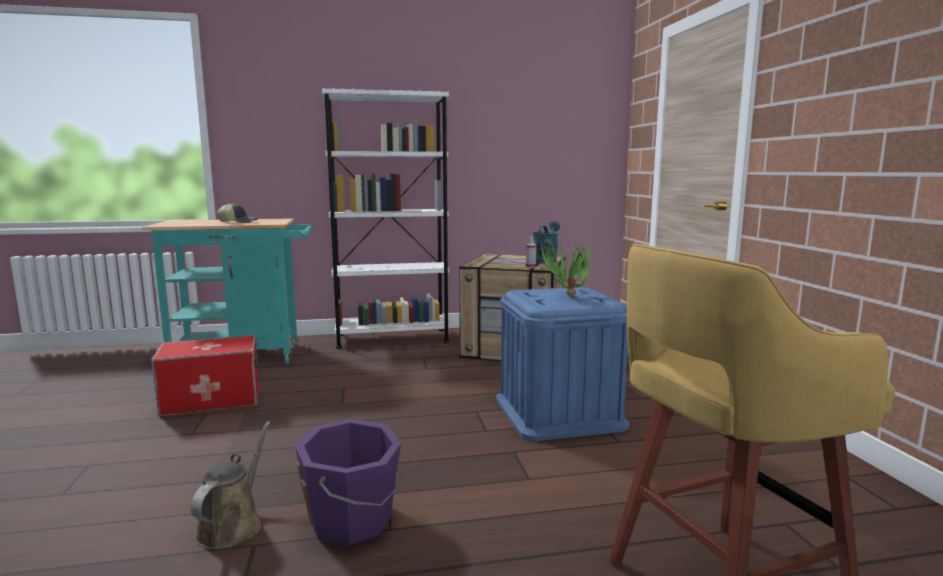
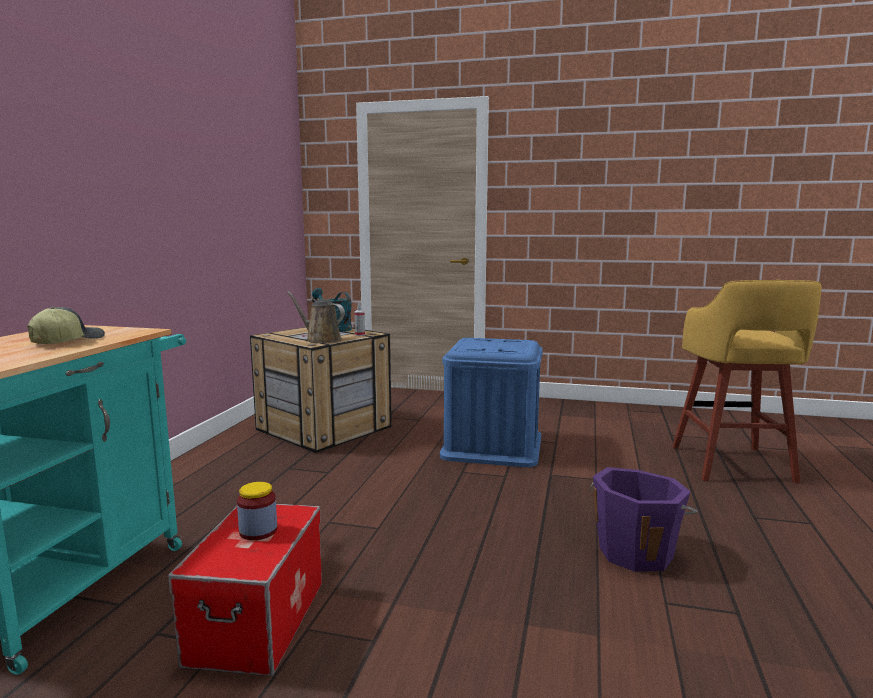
camera: 65 degrees left, 0 degrees up
brown watering can [191,421,271,549] -> brown watering can moved to [287,291,345,343]
white bookcase [322,88,450,349] -> none
potted plant [539,239,590,296] -> none
none -> jar [237,482,277,540]

